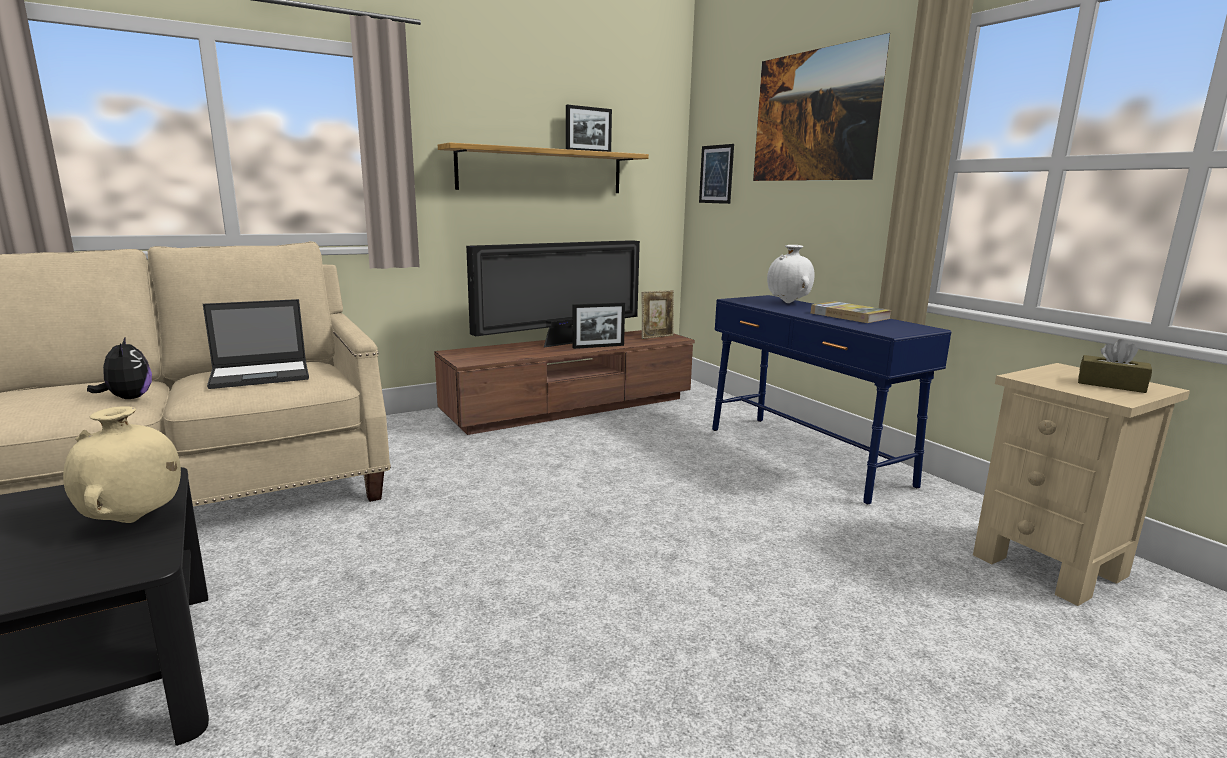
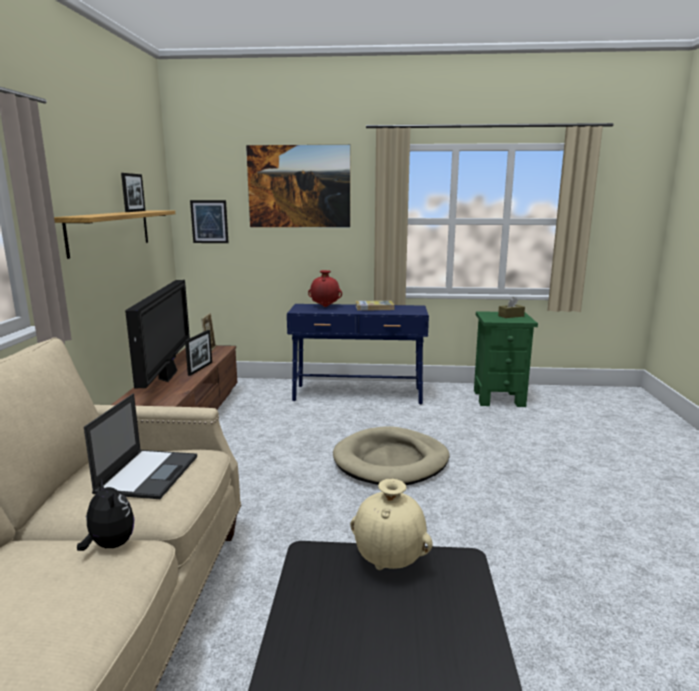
camera: 55 degrees left, 0 degrees up
plush toy [87,336,152,399] -> plush toy turned 45 degrees clockwise [77,478,134,551]
white vase [767,245,815,303] -> red vase [308,270,342,307]
beige nightstand [973,363,1190,606] -> green nightstand [474,311,538,407]
none -> beige dog bed [333,426,450,485]

